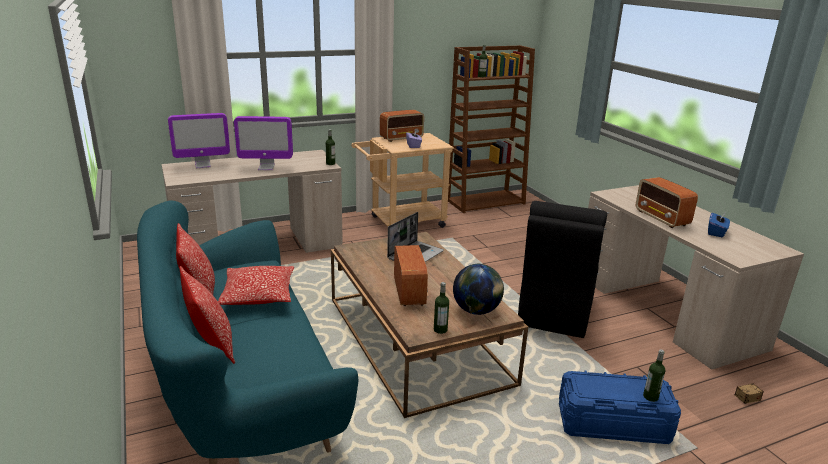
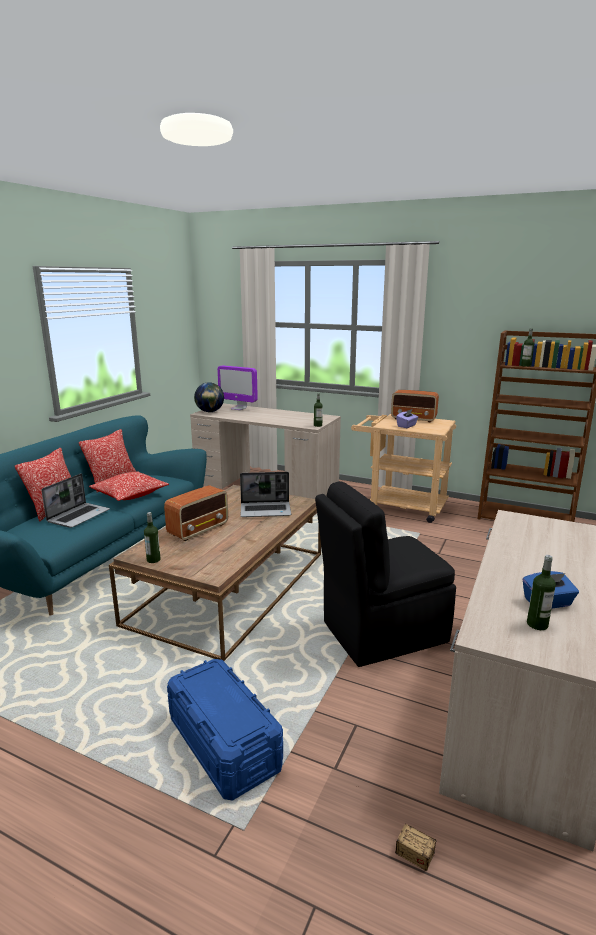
camera: 50 degrees right, 5 degrees down
monitor [234,116,293,170] -> none
globe [453,264,504,315] -> globe moved to [194,382,224,412]
radio [636,177,698,228] -> none
bottle [643,350,665,402] -> bottle moved to [527,555,556,630]
none -> laptop [41,473,110,528]

